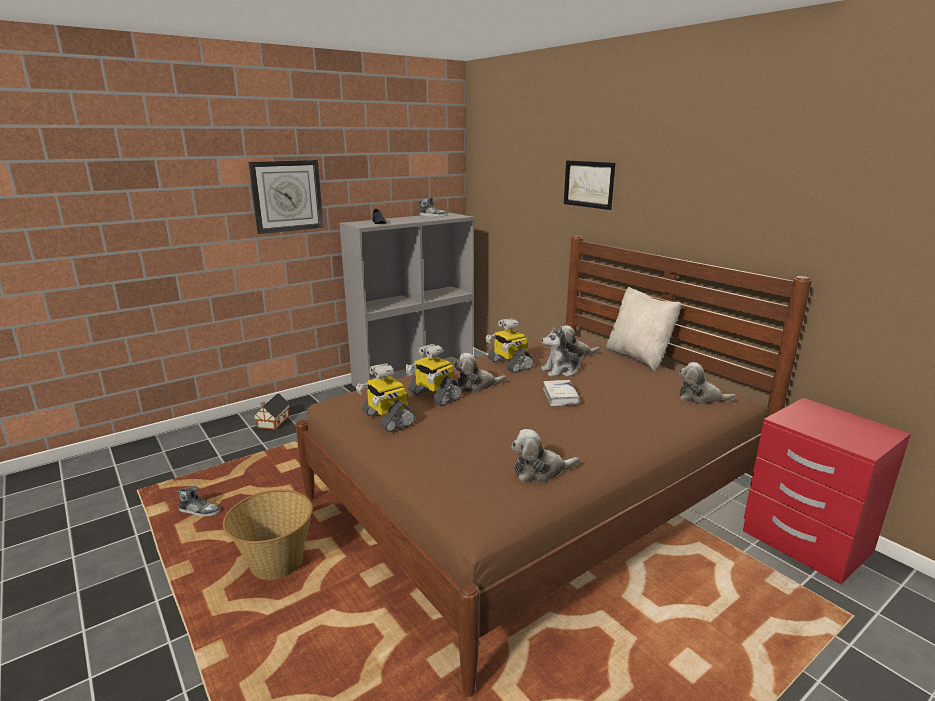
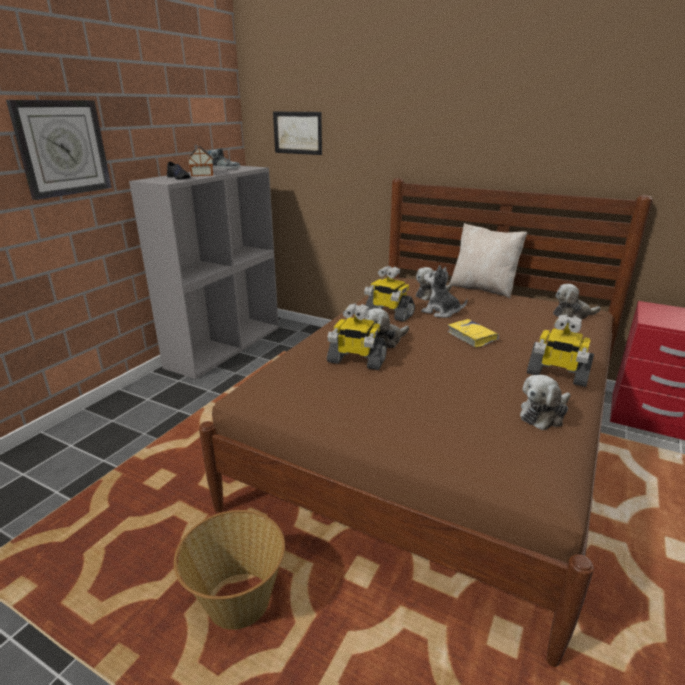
camera: 25 degrees left, 5 degrees up
shoe [177,486,220,516] -> none
toy house [254,394,290,430] -> toy house moved to [187,145,214,176]
toy robot [356,363,415,432] -> toy robot moved to [527,315,594,387]
plush toy [541,326,585,377] -> plush toy turned 75 degrees clockwise [421,265,468,318]
white book [543,380,580,406] -> yellow book [447,319,499,347]
picture [564,160,615,210] -> picture moved to [273,112,322,155]

